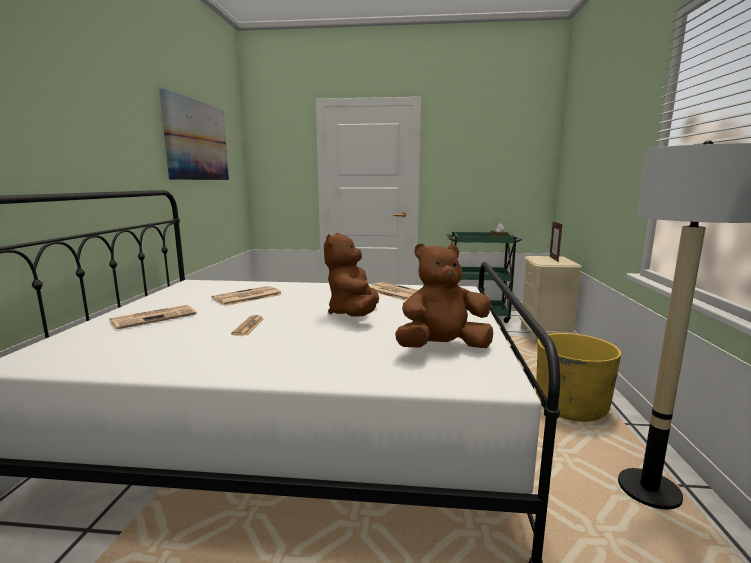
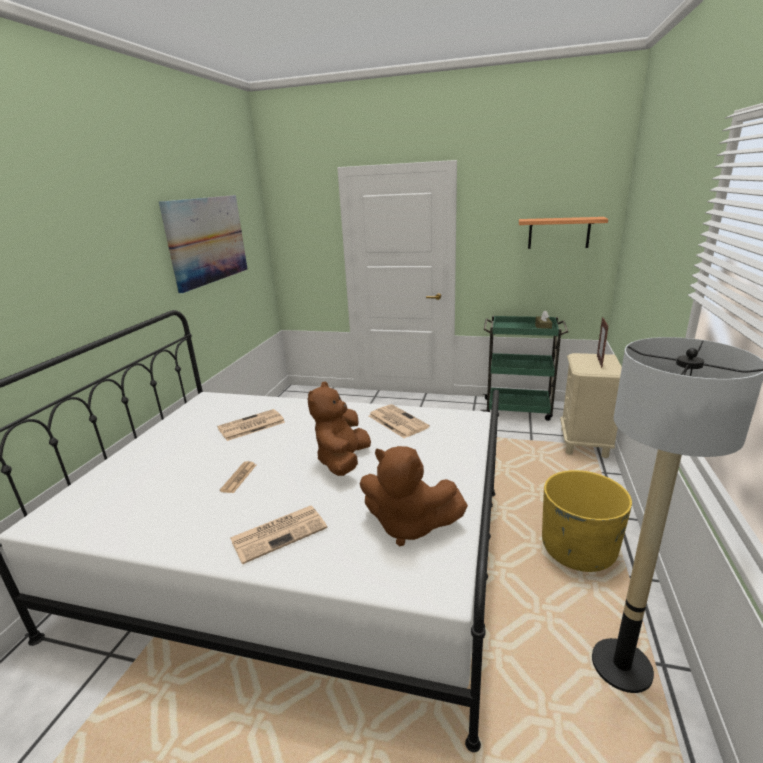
camera: 10 degrees right, 10 degrees up
newspaper [110,305,197,330] -> newspaper moved to [230,506,328,564]
brown plush toy [395,243,493,348] -> brown plush toy turned 150 degrees counterclockwise [360,446,468,546]
none -> shelf [519,217,608,249]

